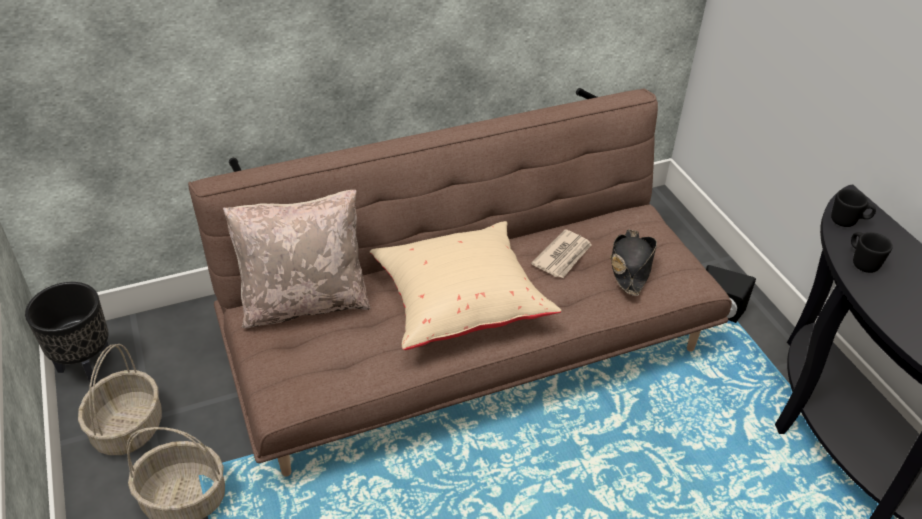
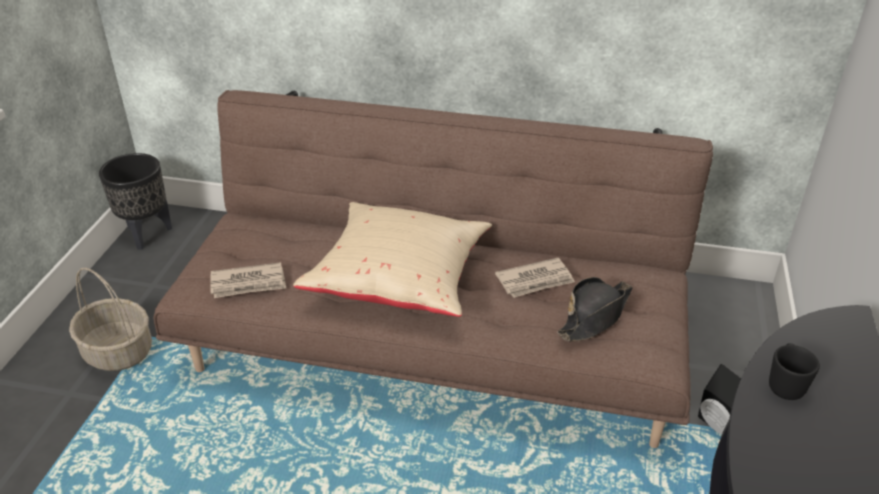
camera: 35 degrees right, 5 degrees down
basket [78,344,162,455] -> none
beige pillow [223,190,371,328] -> none
black mug [831,189,876,227] -> none
none -> newspaper [210,262,286,298]

